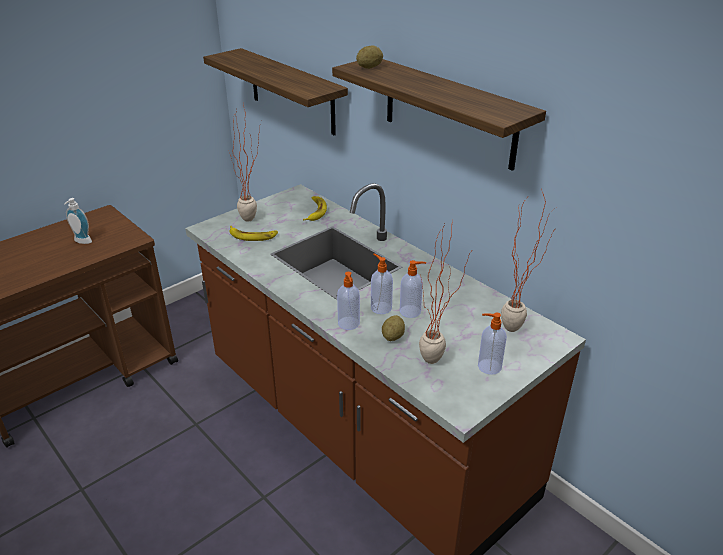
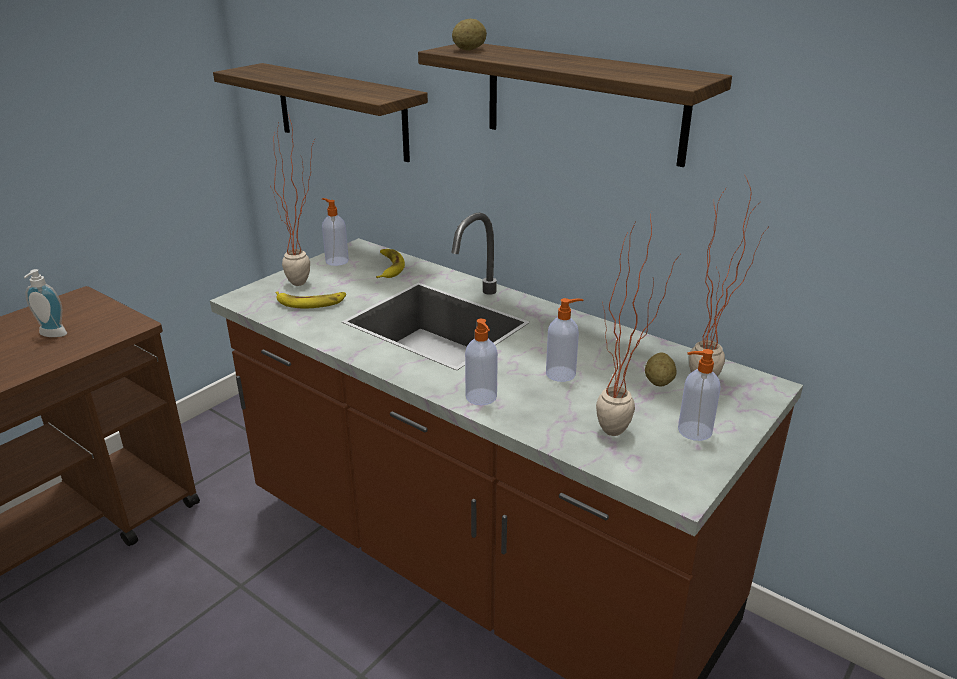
camera: 10 degrees left, 5 degrees down
soap dispenser [371,254,393,314] -> soap dispenser moved to [322,198,349,266]
potato [382,315,405,341] -> potato moved to [645,352,677,387]

